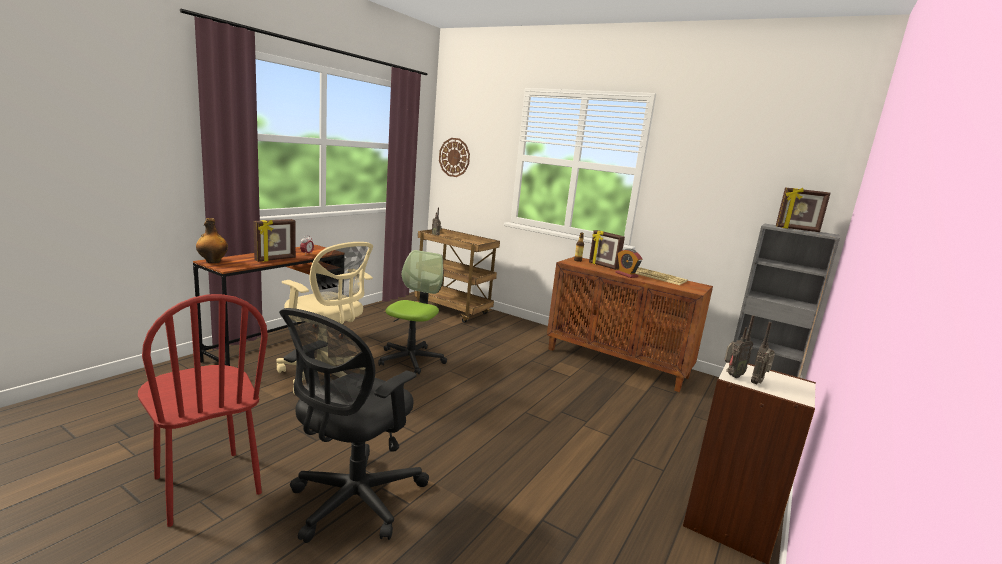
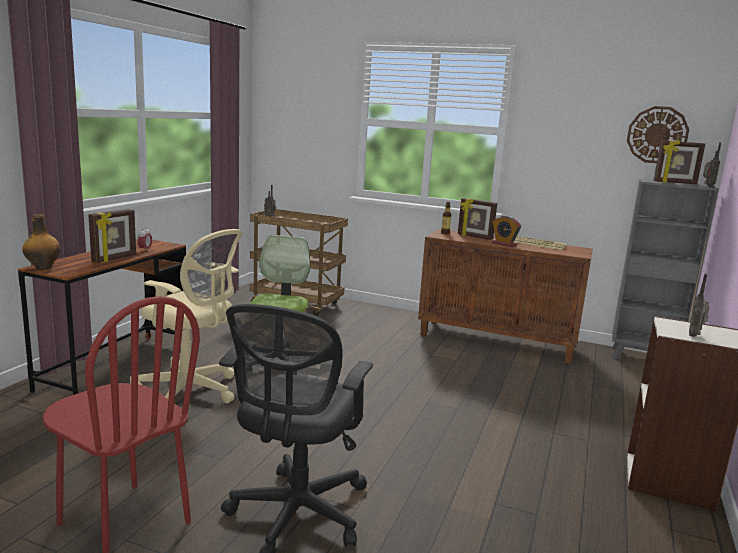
camera: 10 degrees left, 0 degrees up
wall clock [439,138,470,177] -> wall clock moved to [627,106,689,163]
radio [724,315,755,378] -> radio moved to [703,142,721,187]

